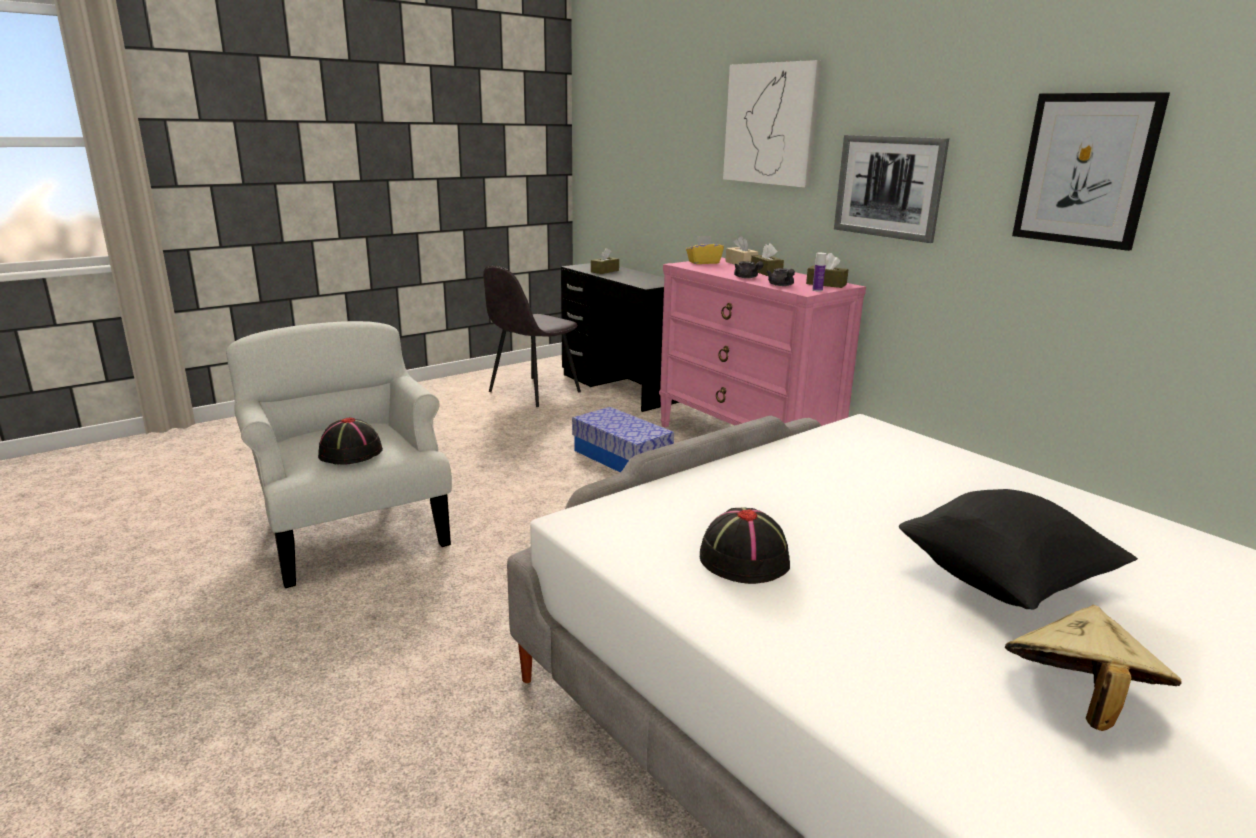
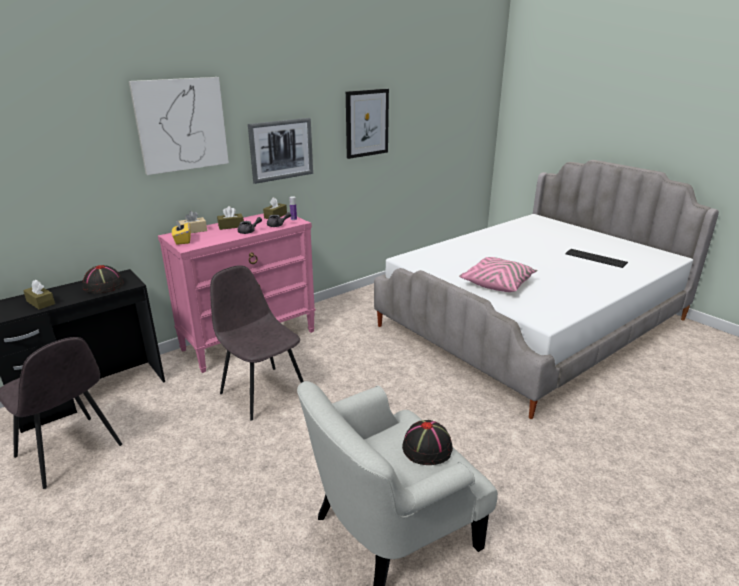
camera: 90 degrees left, 5 degrees up
storage box [572,407,674,472] -> grey chair [210,265,304,421]
black hat [700,507,790,584] -> black hat moved to [83,265,123,293]
black pillow [899,489,1138,610] -> none
beige hat [1005,605,1182,731] -> keyboard [565,249,628,268]
none -> pink pillow [459,257,538,292]

